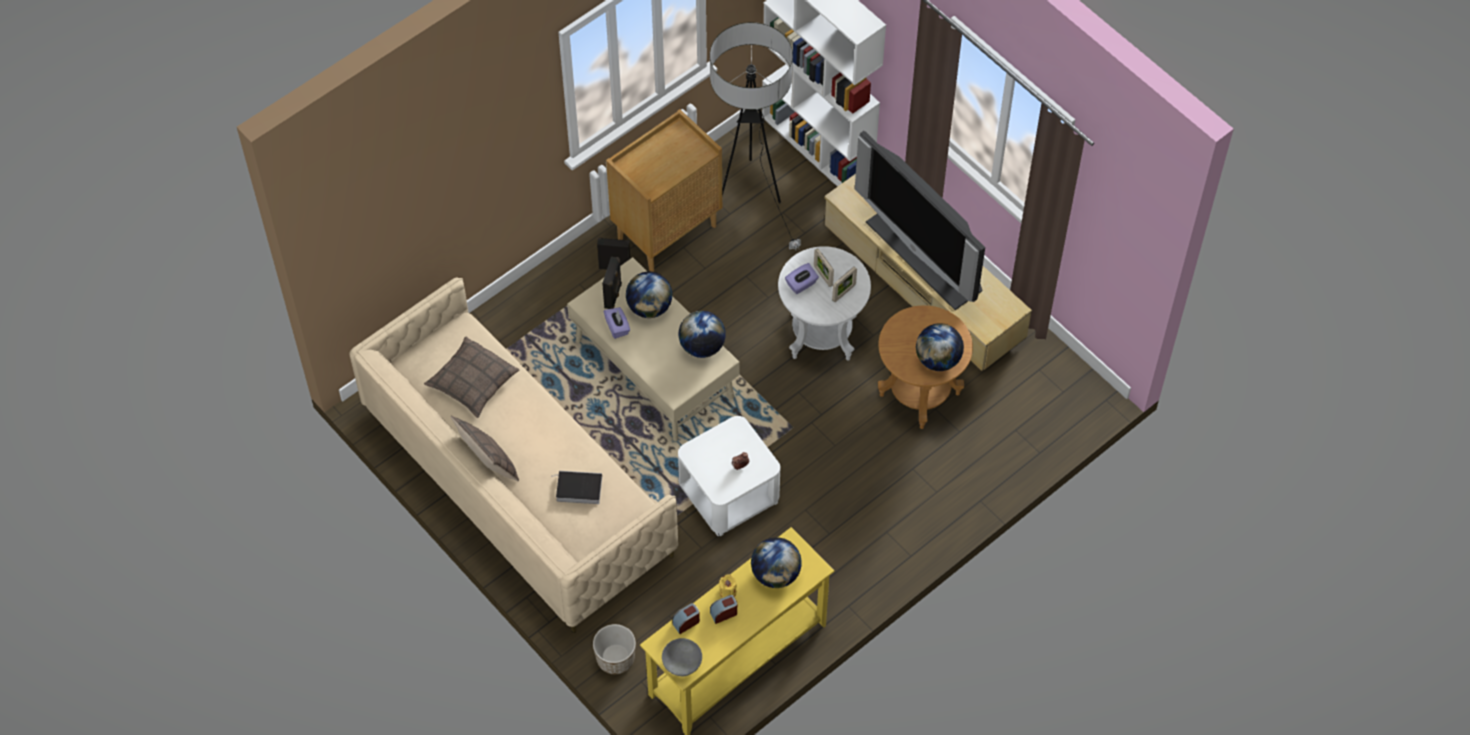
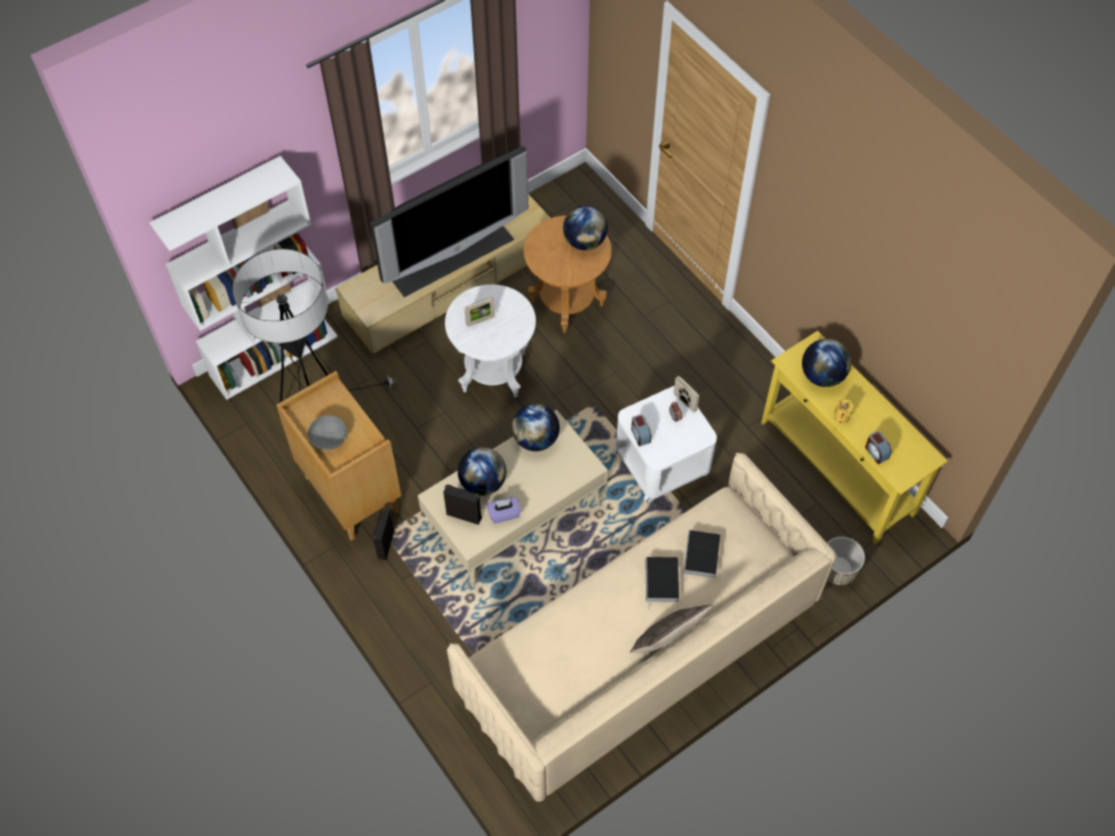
camera: 85 degrees left, 0 degrees up
pillow [424,336,520,418] -> none
grey bowl [662,638,702,676] -> grey bowl moved to [308,415,347,450]
alarm clock [710,595,737,624] -> alarm clock moved to [631,414,651,446]
purple tissue box [785,263,819,294] -> none
picture frame [832,267,857,302] -> picture frame moved to [674,376,699,412]
none -> book [645,557,679,609]

